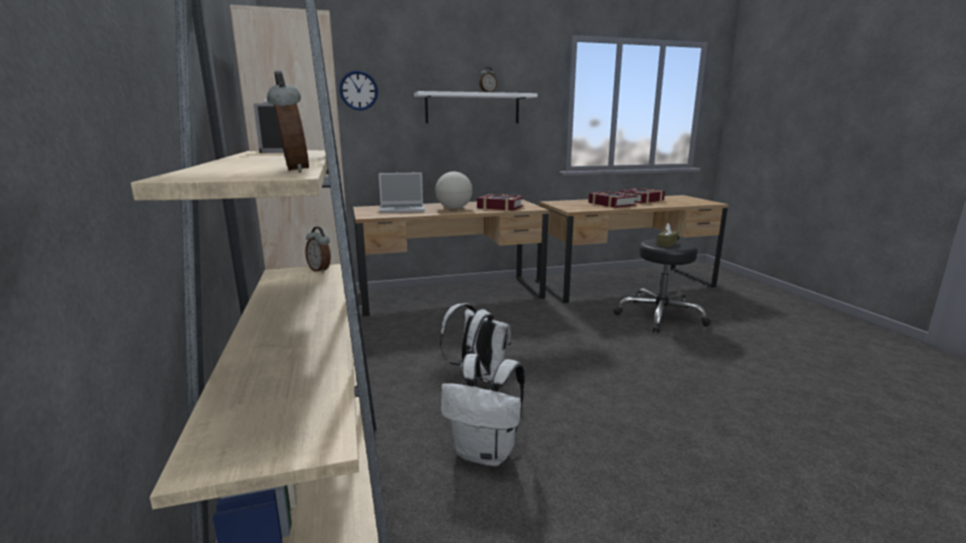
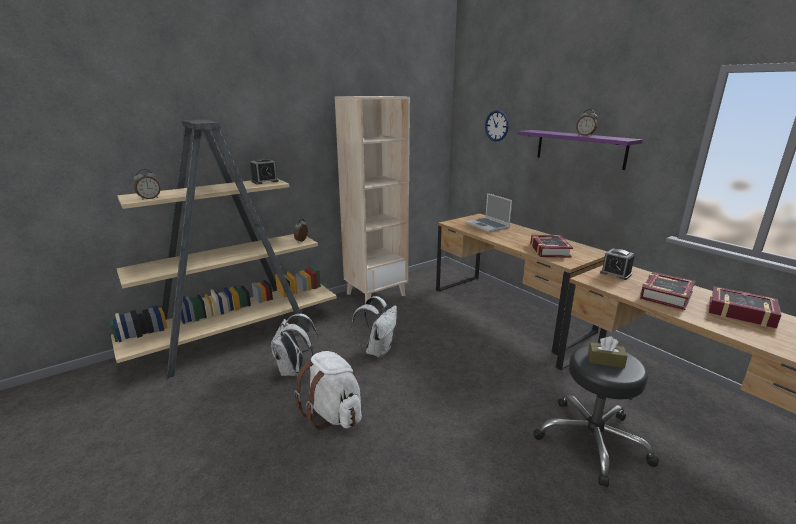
camera: 70 degrees right, 5 degrees up
white shelf [414,91,538,123] -> purple shelf [517,130,643,170]
globe [435,172,473,209] -> none
none -> white backpack [294,351,362,430]
none -> alarm clock [600,249,635,280]

